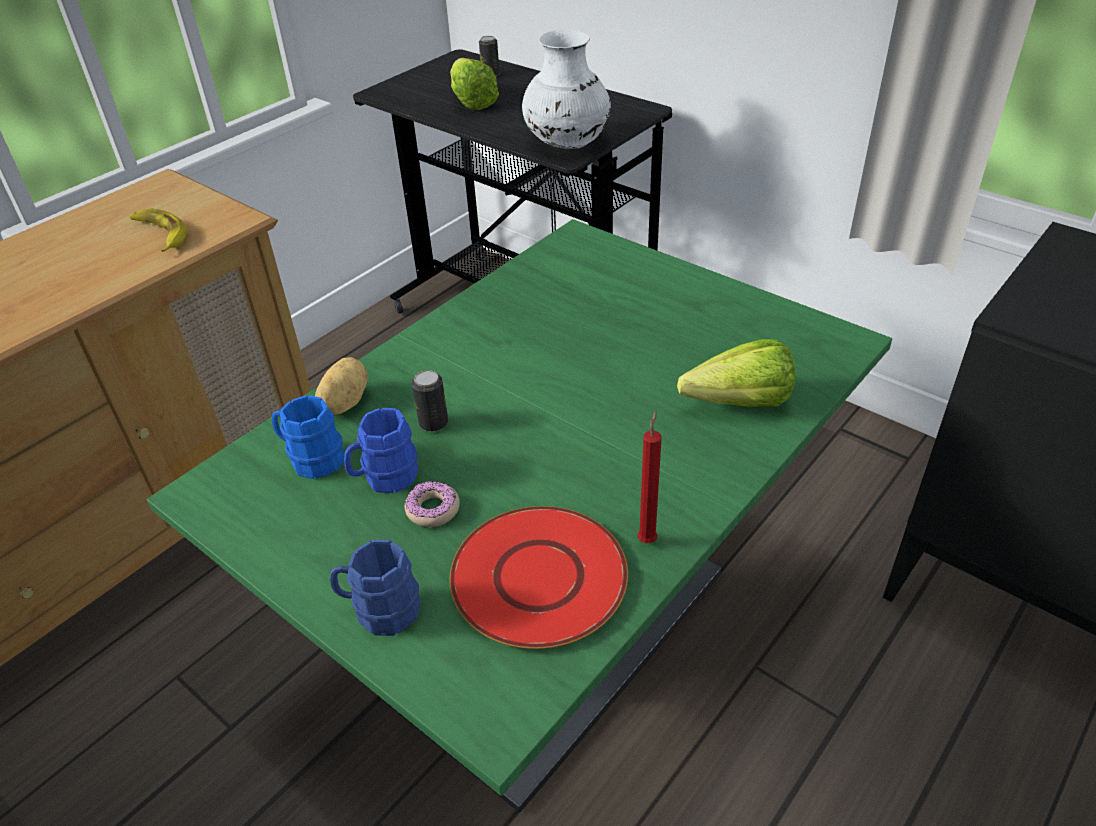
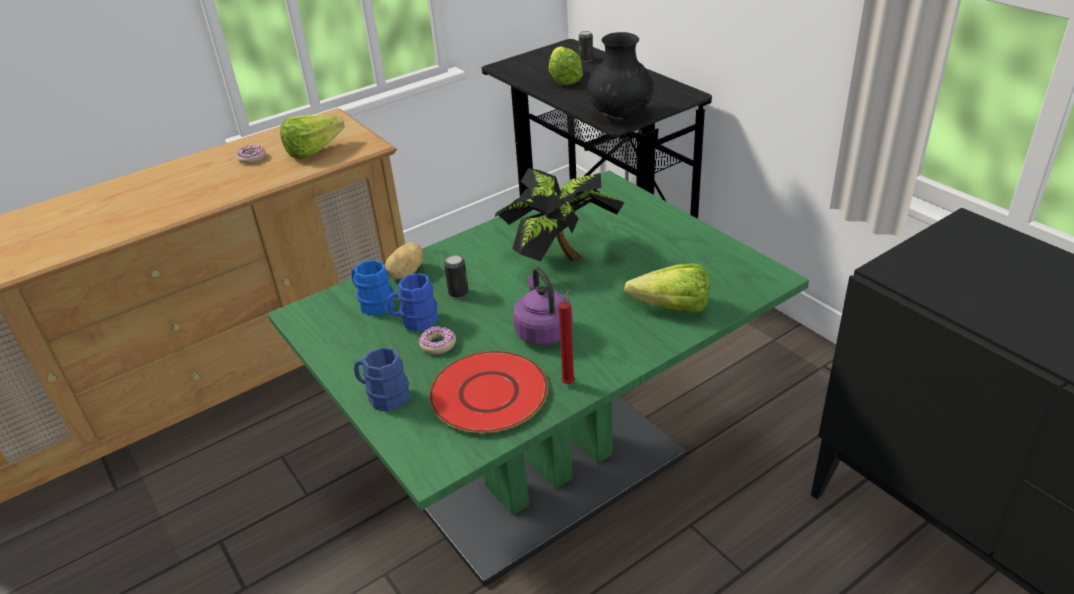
camera: 15 degrees right, 5 degrees down
banana [130,208,187,252] -> lettuce [280,115,344,159]
white vase [522,29,611,149] -> black vase [587,32,654,119]
none -> donut [237,145,266,164]
none -> potted plant [495,168,624,262]
none -> purple kettle [513,267,573,346]

